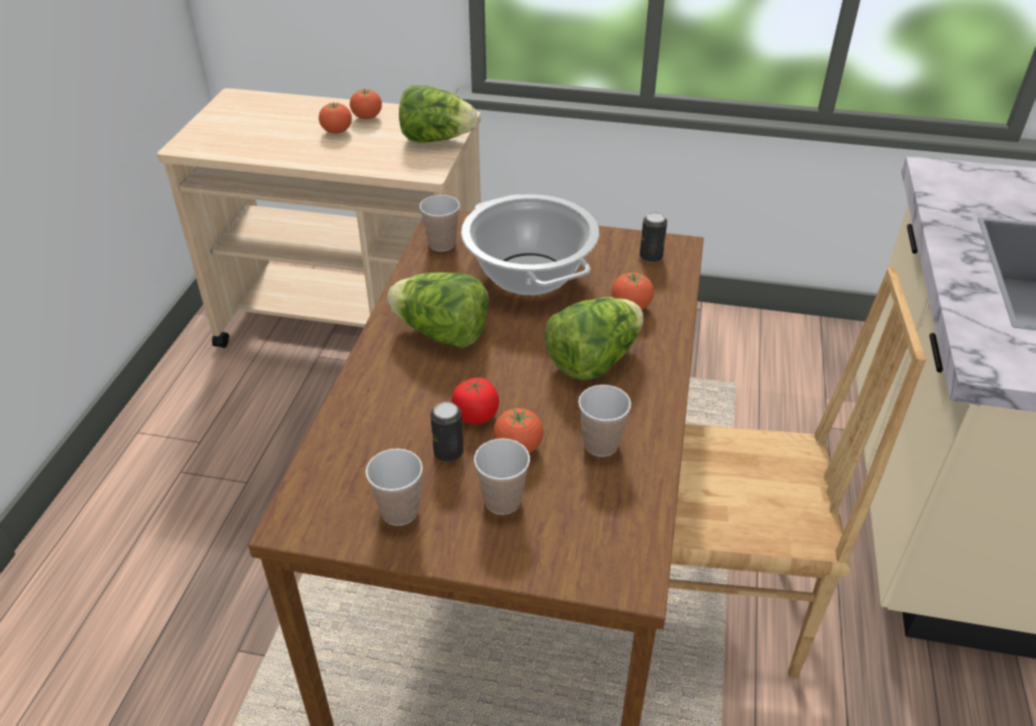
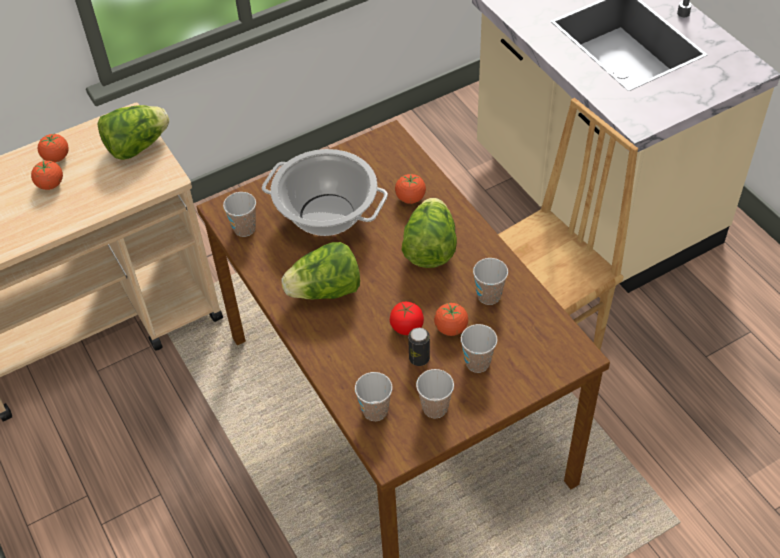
camera: 40 degrees left, 10 degrees up
can [640,212,667,263] -> none
none -> cup [355,372,392,421]

